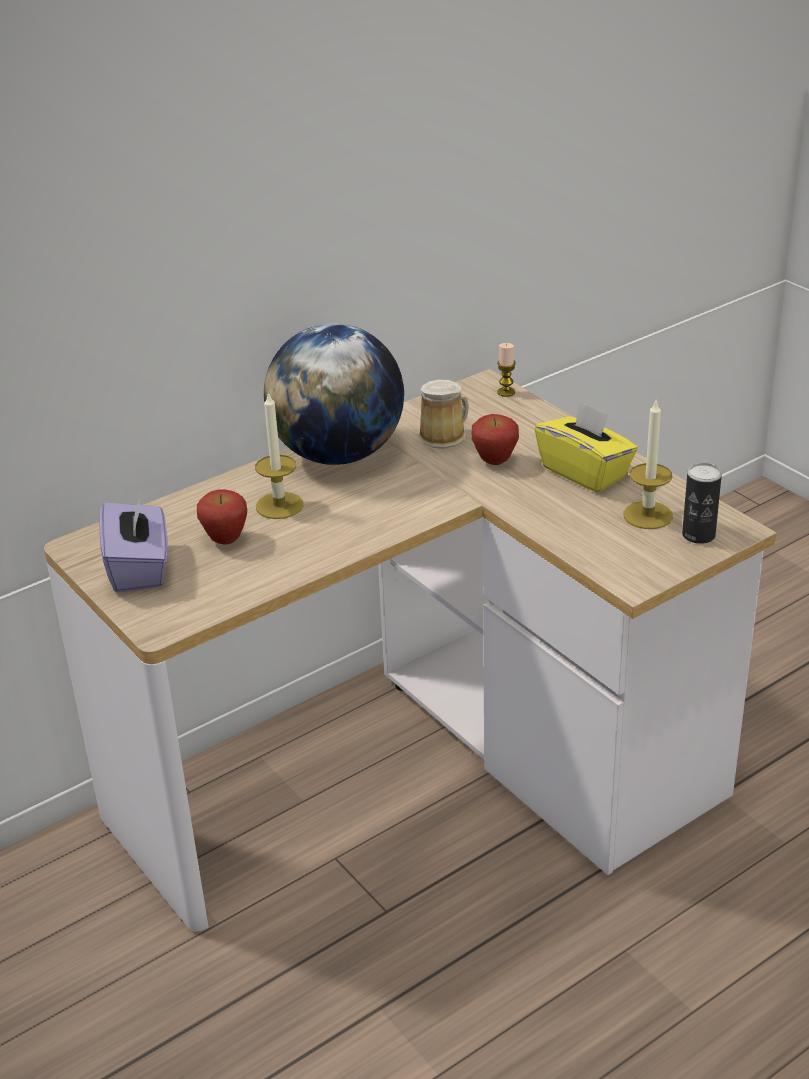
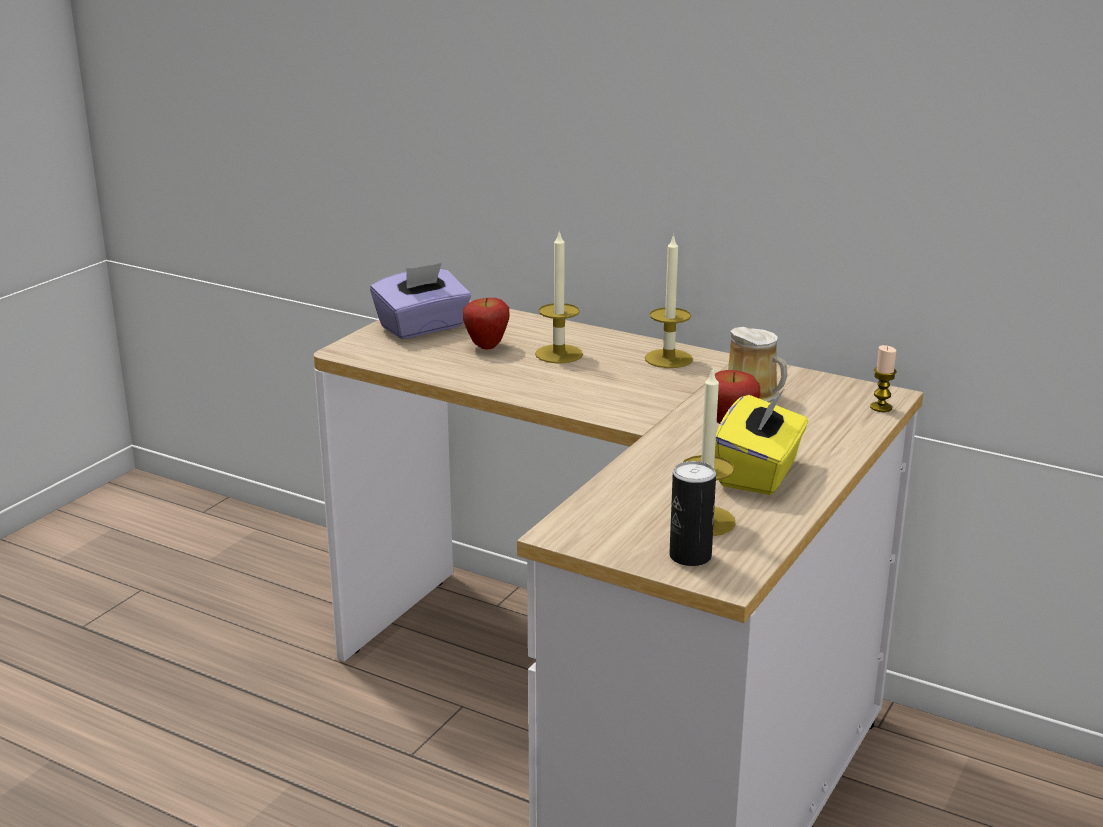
camera: 65 degrees right, 10 degrees down
globe [264,323,404,465] -> candle [645,234,693,368]

